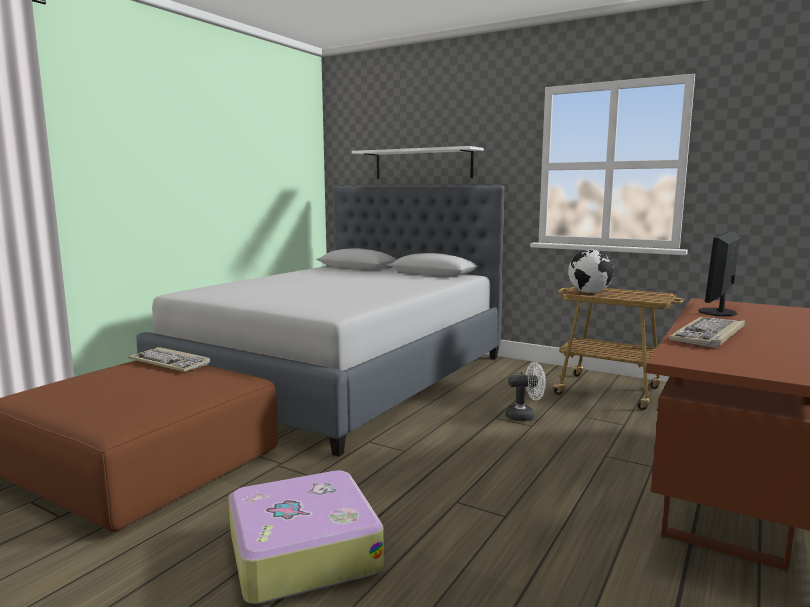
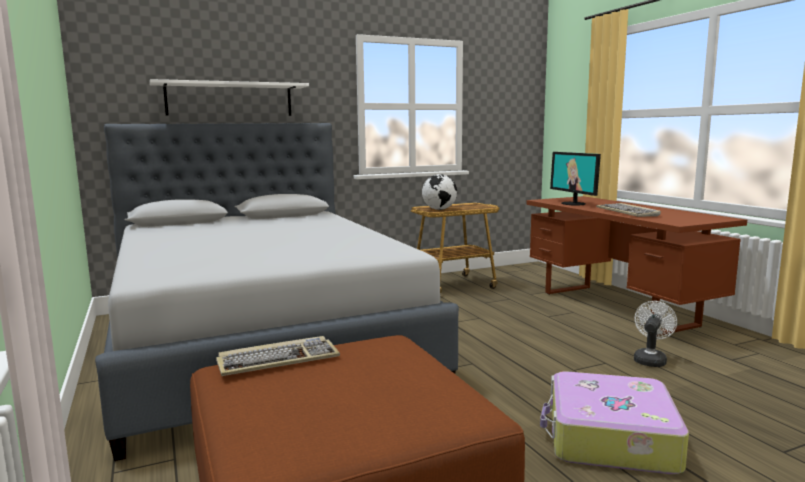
camera: 55 degrees left, 0 degrees up
white fan [505,362,546,421] -> white fan moved to [634,301,677,367]

